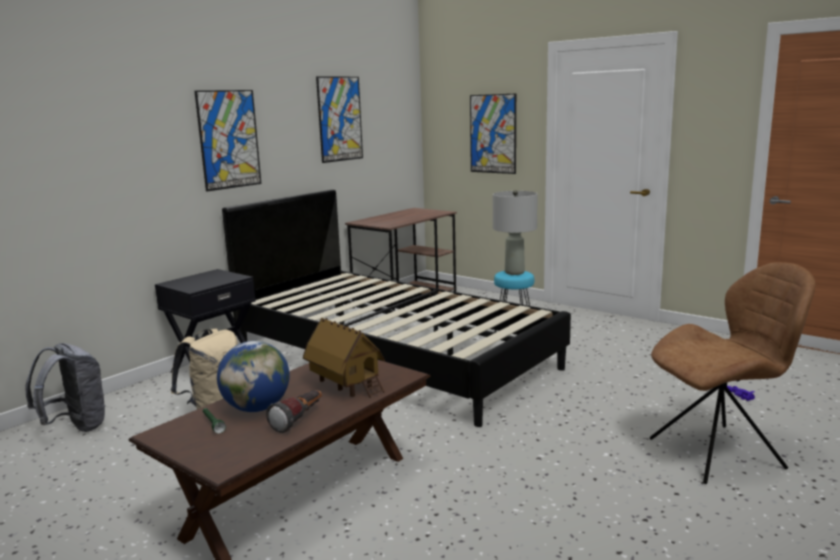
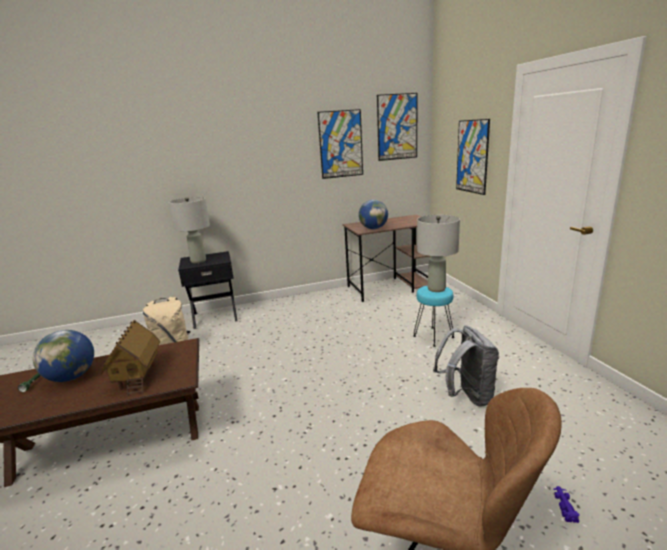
camera: 35 degrees right, 5 degrees up
grey backpack [25,343,106,432] -> grey backpack moved to [433,326,499,407]
picture [195,90,261,192] -> picture moved to [377,93,418,161]
black bed [222,190,571,427] -> none
flashlight [266,390,322,433] -> none
none -> grey table lamp [169,197,210,263]
none -> globe [359,200,388,229]

